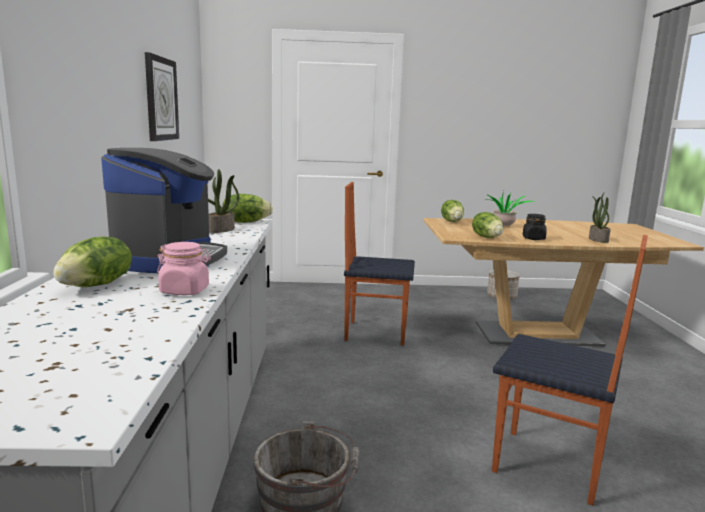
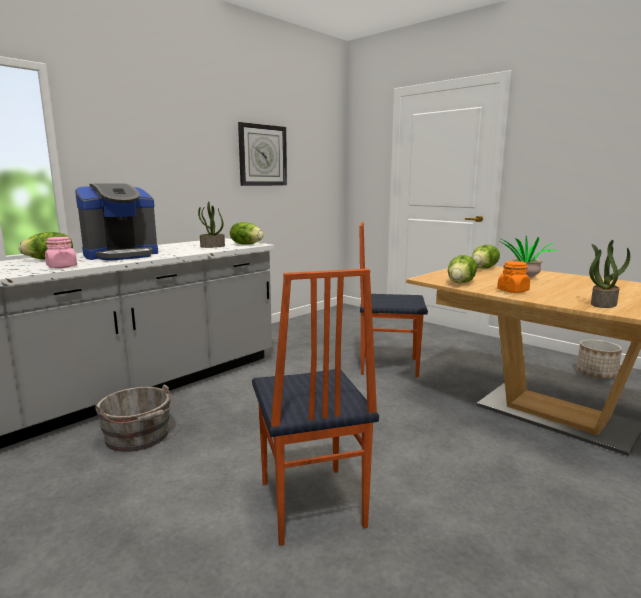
camera: 45 degrees right, 0 degrees up
chair [344,182,415,346] -> chair turned 45 degrees counterclockwise [359,222,428,377]
black jar [523,214,547,240] -> orange jar [497,261,530,293]

